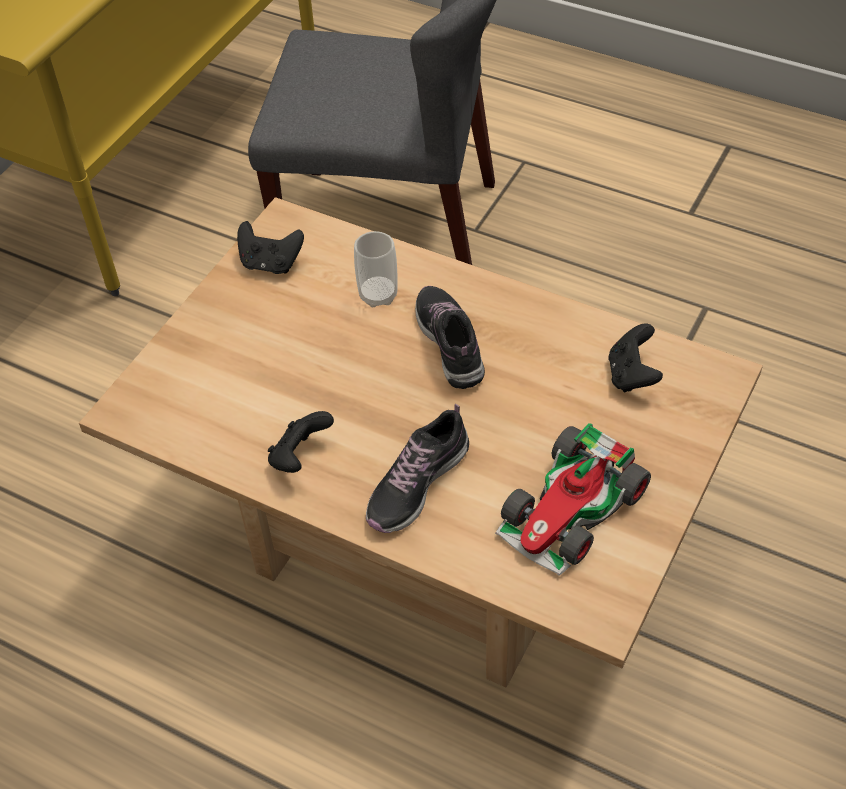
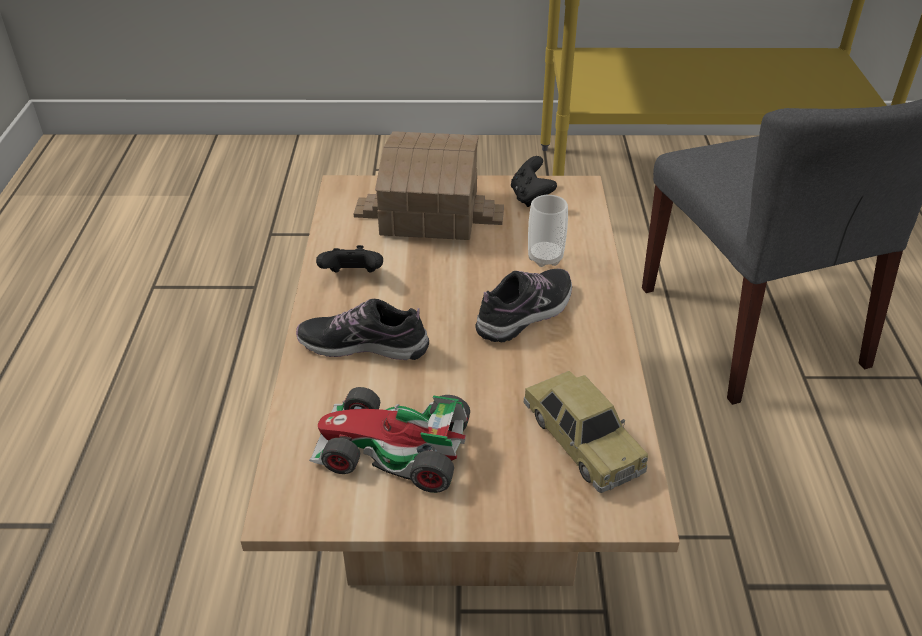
camera: 60 degrees right, 10 degrees down
black game controller [608,323,663,392] -> toy car [524,371,648,493]
none -> toy house [354,131,504,240]

